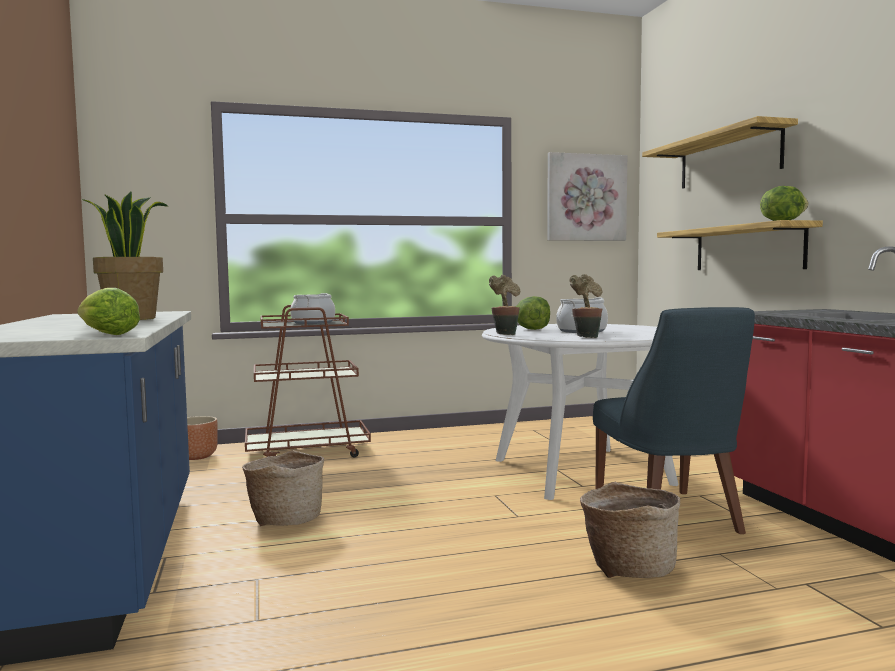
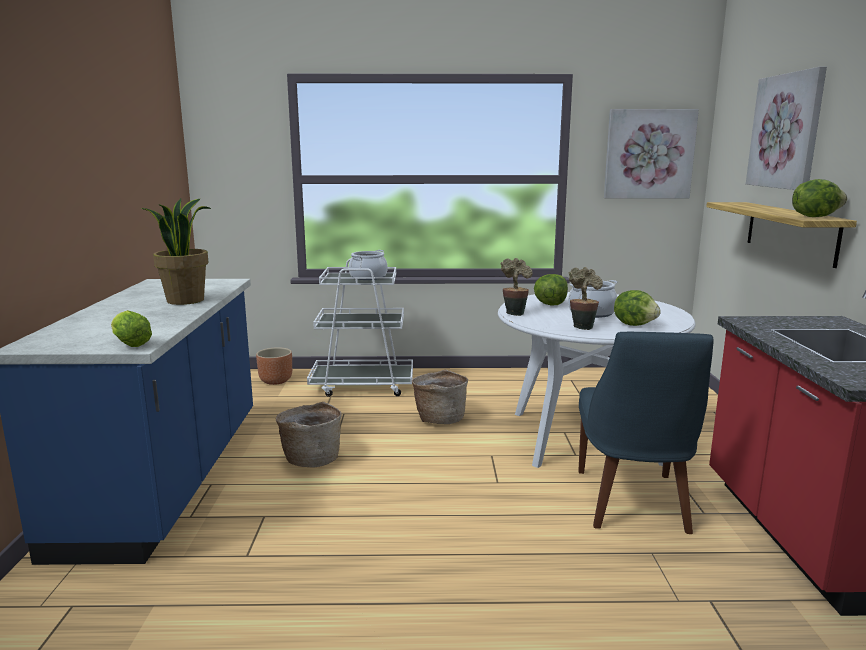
camera: 15 degrees right, 10 degrees up
brown cart [245,305,371,458] -> white cart [307,259,413,397]
basket [580,482,680,578] -> basket moved to [412,369,468,424]
shelf [642,116,798,189] -> picture [746,67,827,190]
none -> lettuce [614,290,661,326]

